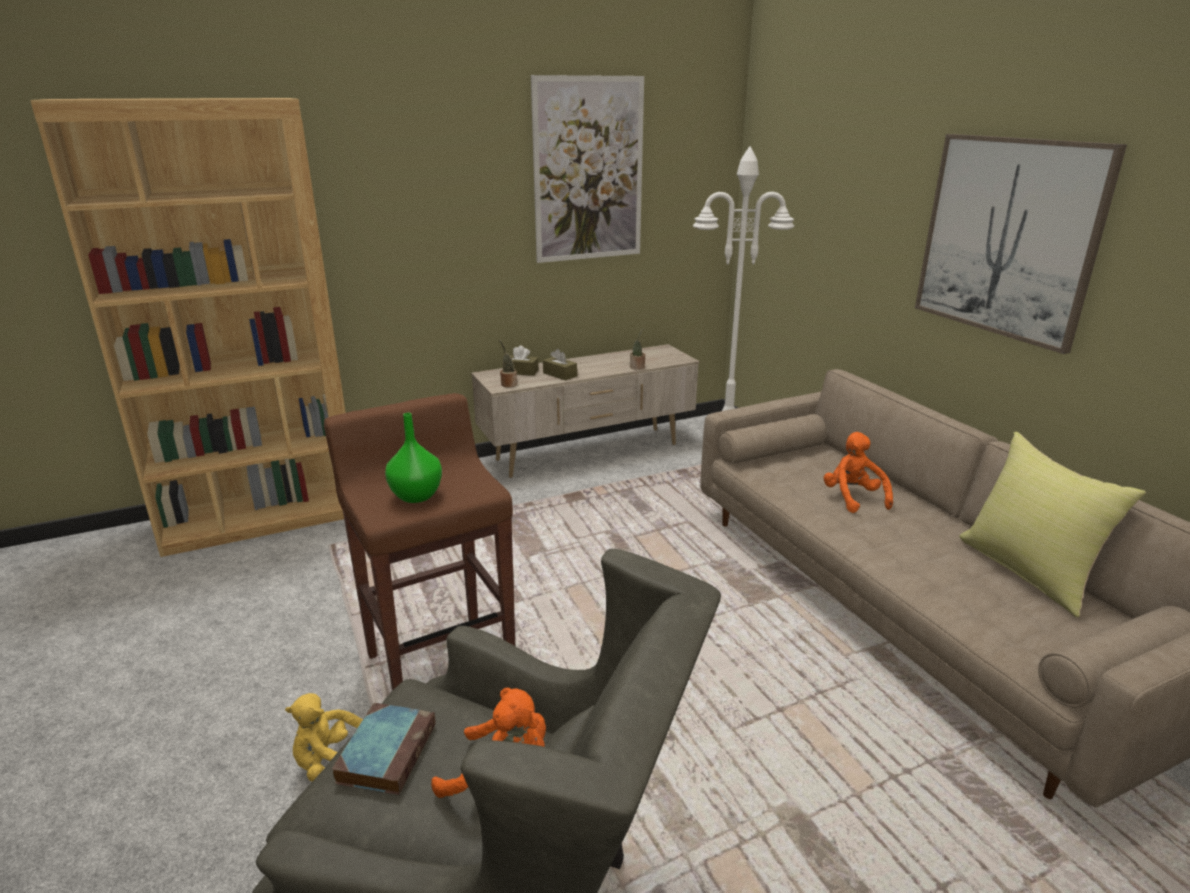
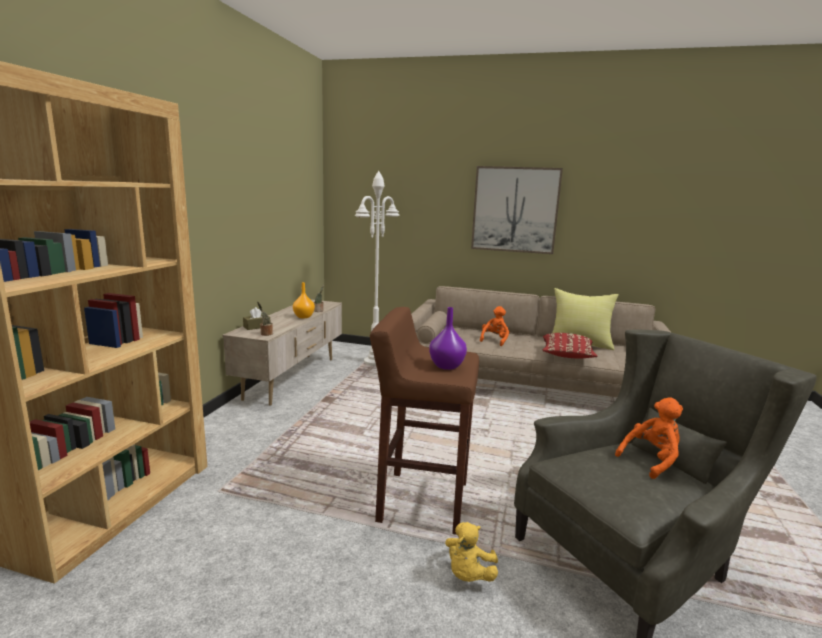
camera: 50 degrees left, 10 degrees down
book [332,703,435,795] -> none
green vase [385,413,442,503] -> purple vase [429,307,467,370]
picture [531,75,644,263] -> none
brown tissue box [543,349,577,381] -> none
orange plush toy [824,432,893,513] -> orange plush toy turned 90 degrees clockwise [480,306,509,346]
none -> orange vase [293,282,315,318]
none -> red pillow [543,333,598,359]

